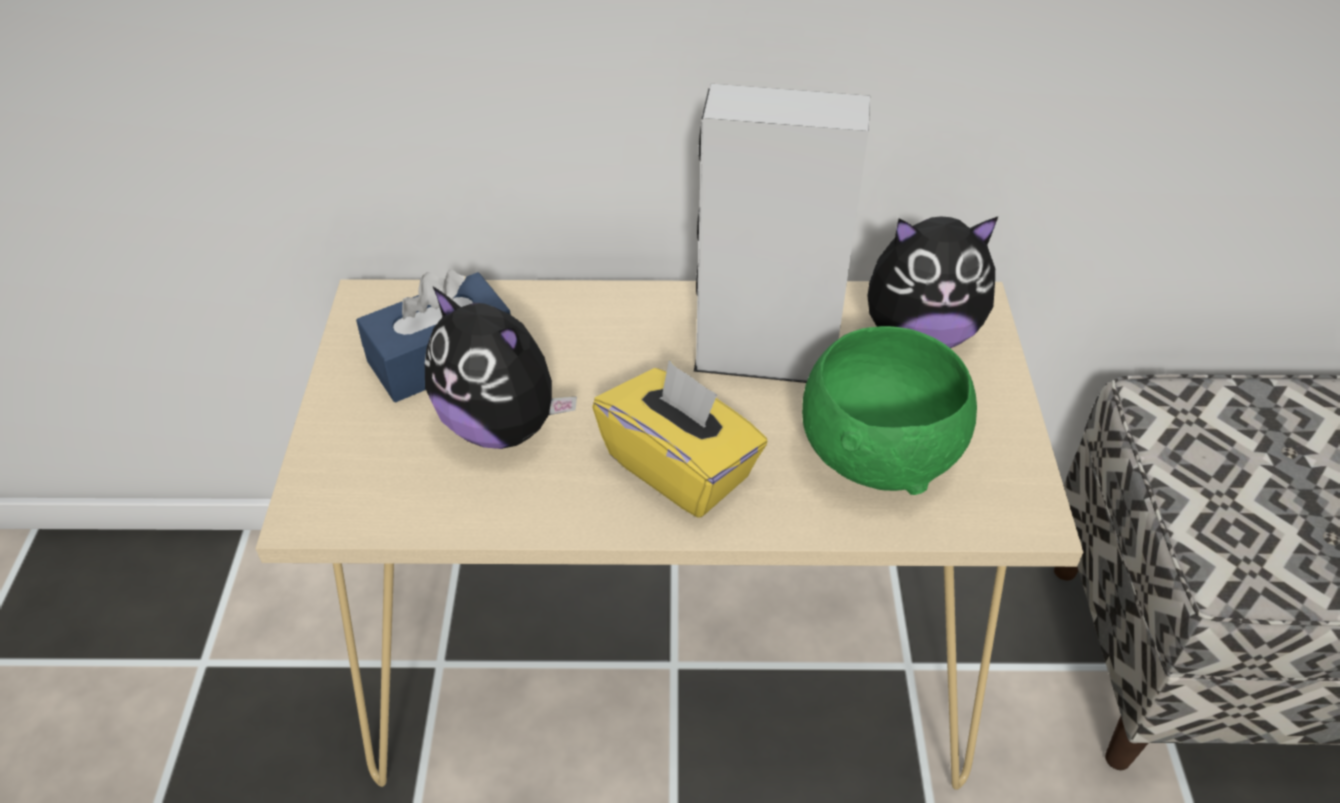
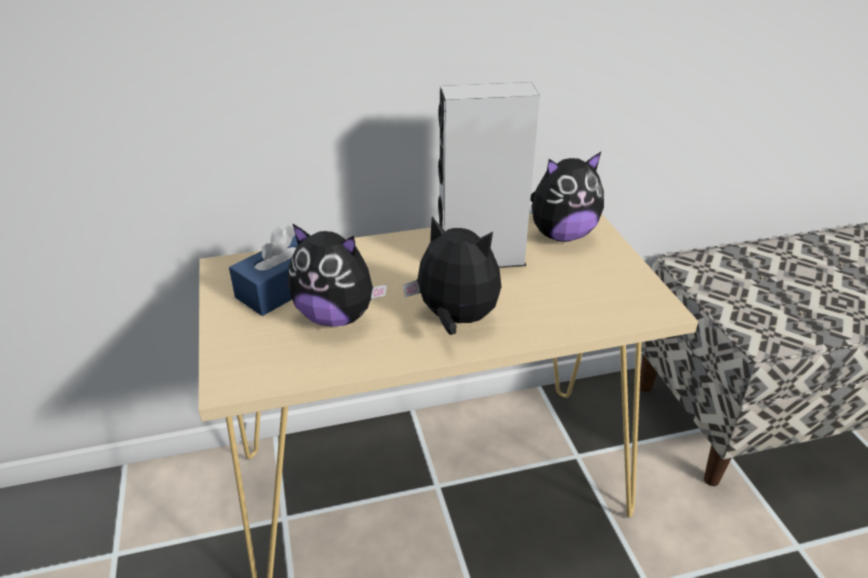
camera: 15 degrees left, 10 degrees down
yellow tissue box [592,359,767,518] -> plush toy [403,216,502,335]
green bowl [802,326,977,495] -> none

